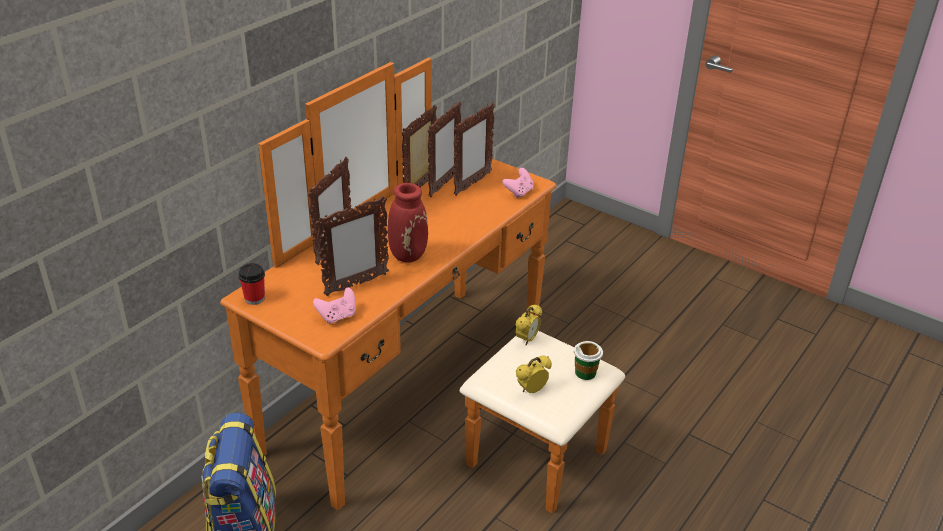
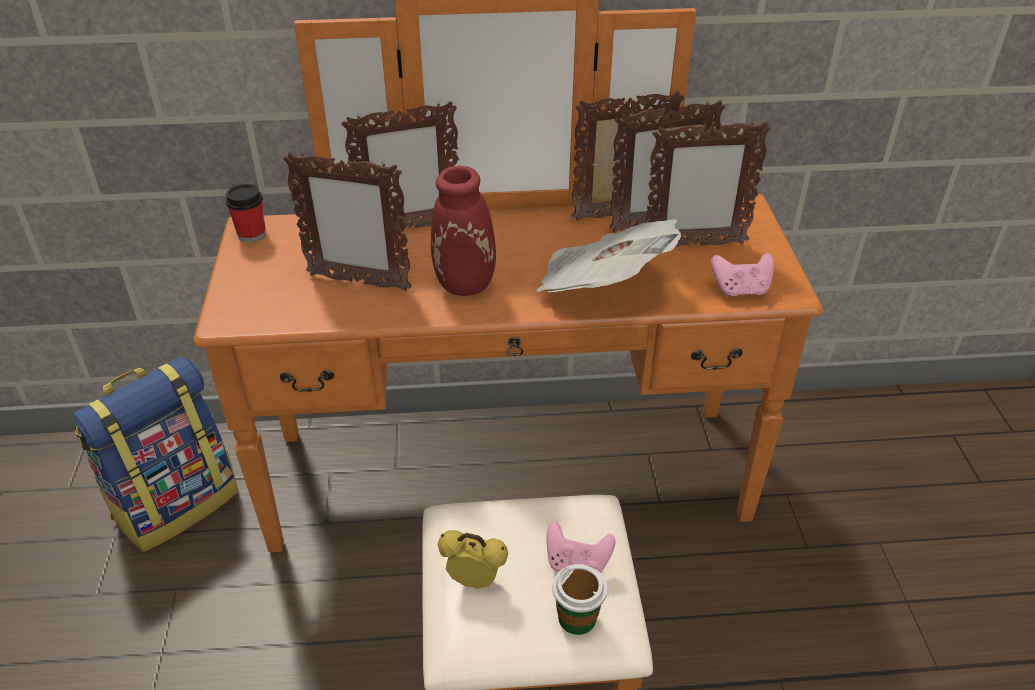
camera: 50 degrees right, 5 degrees up
pink game controller [313,287,356,324] -> pink game controller moved to [546,521,615,573]
alarm clock [516,304,542,345] -> none
none -> newspaper [536,219,681,292]

